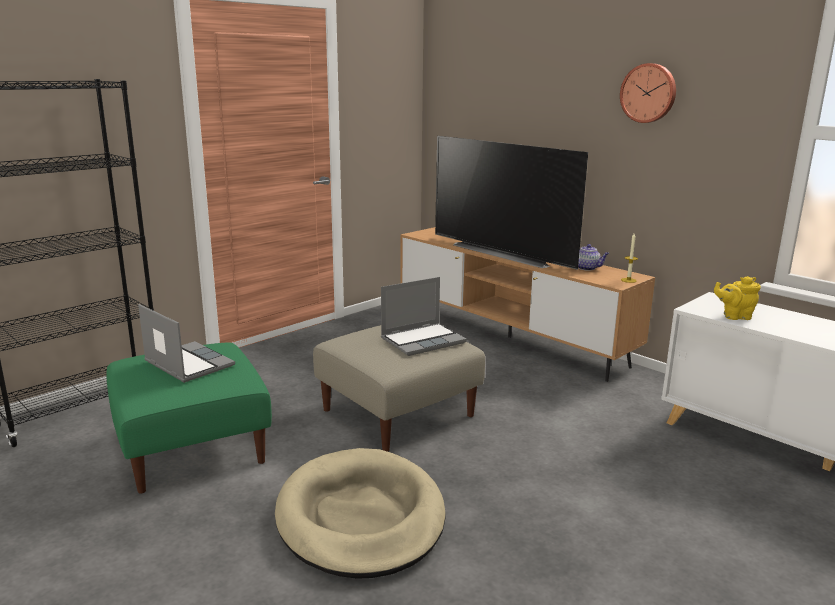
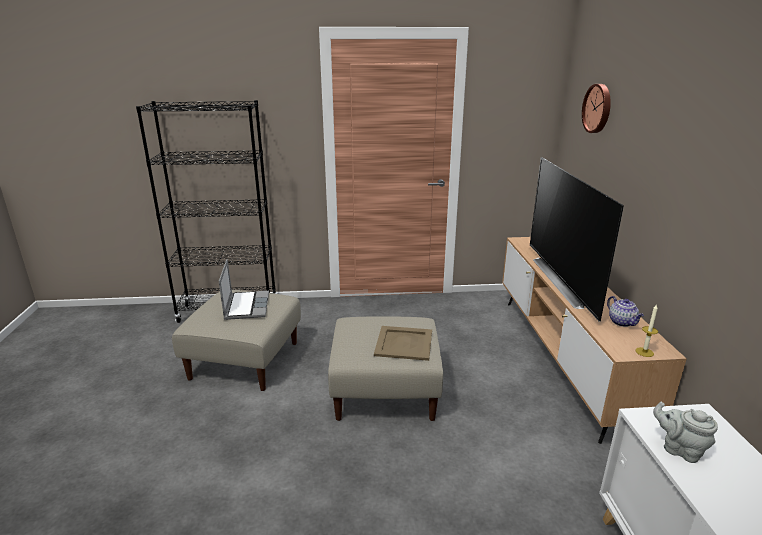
camera: 40 degrees right, 5 degrees up
green ottoman [106,343,272,494] -> beige ottoman [172,290,301,391]
beige dog bed [275,448,446,579] -> none
laptop [381,277,467,356] -> beige tray [374,326,432,361]
wall clock [620,63,676,123] -> wall clock moved to [582,84,611,133]
yellow teapot [714,276,761,320] -> grey teapot [653,402,718,463]

